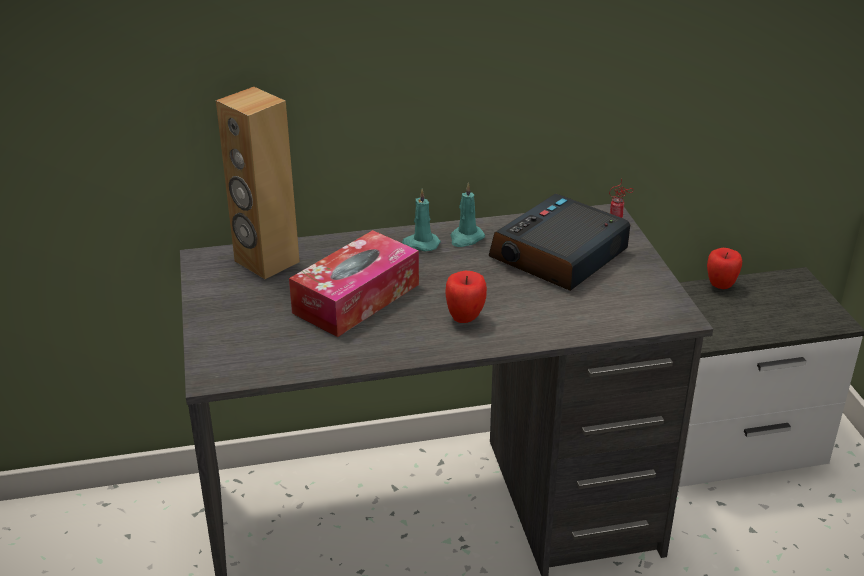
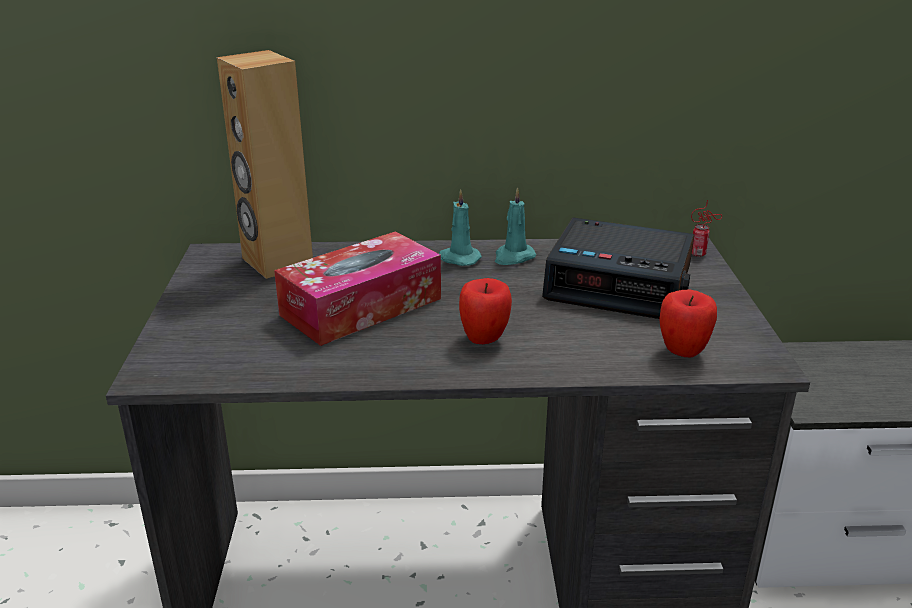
camera: 10 degrees right, 5 degrees down
alarm clock [489,194,630,291] -> alarm clock turned 120 degrees counterclockwise [542,218,694,319]
apple [707,248,742,289] -> apple moved to [659,289,717,357]

